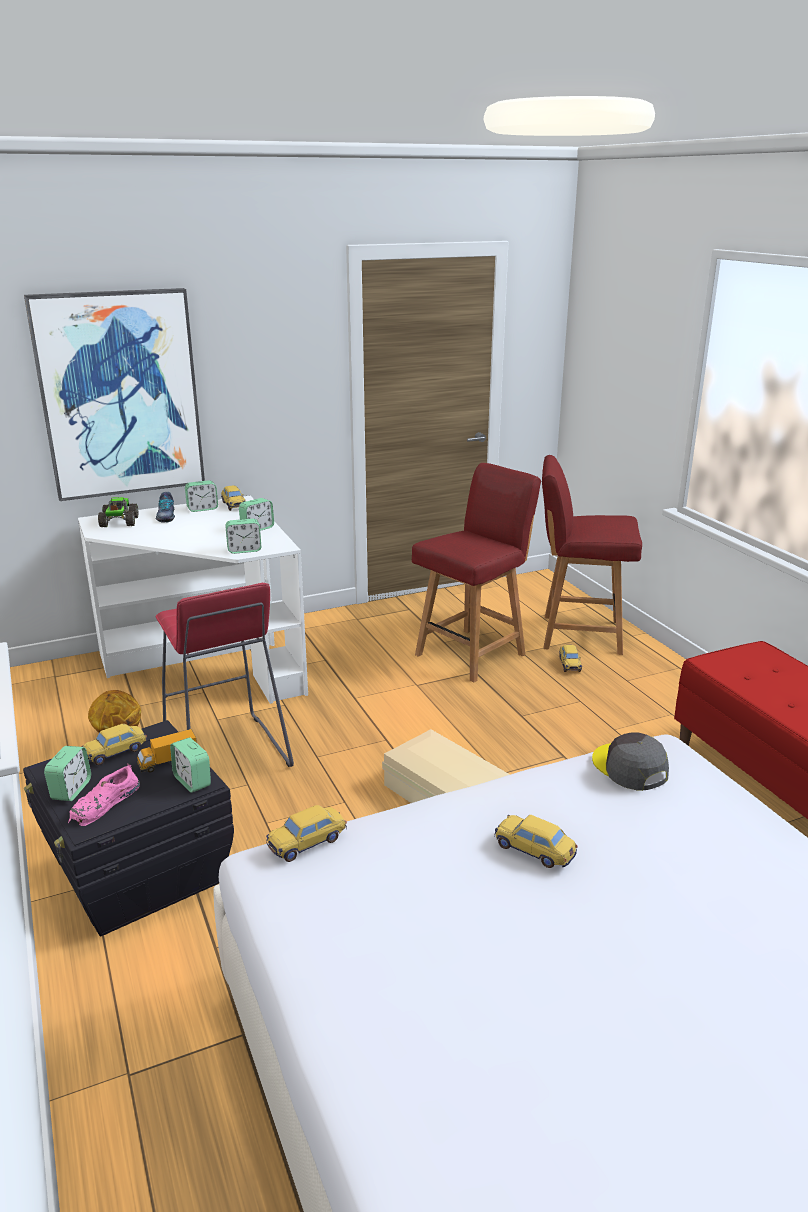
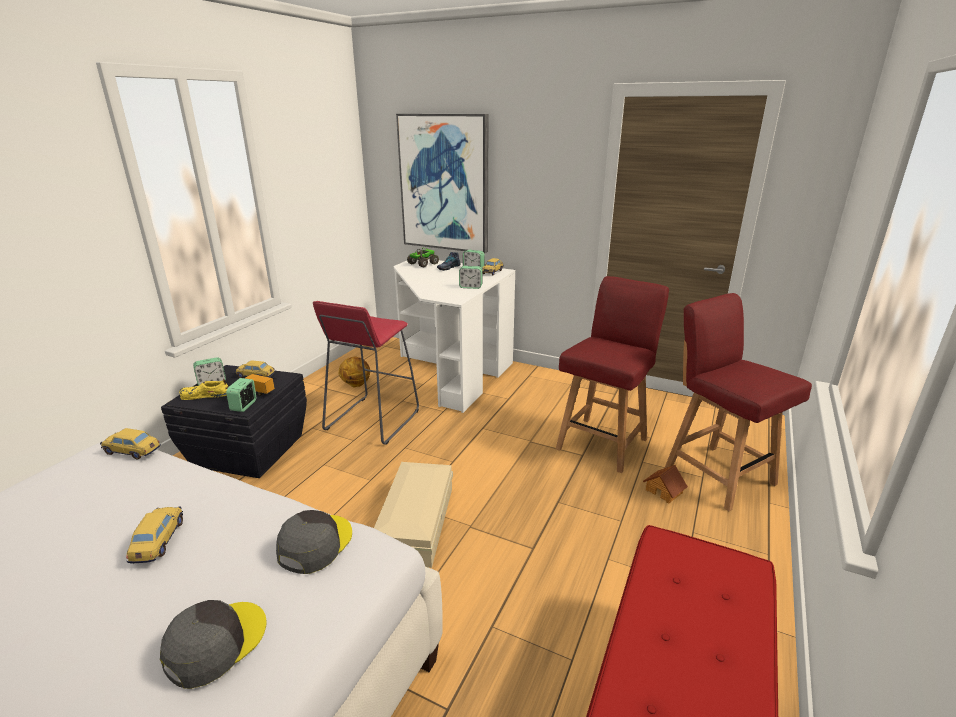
camera: 50 degrees right, 0 degrees up
pink shoe [68,763,140,826] -> yellow shoe [179,379,229,400]
alarm clock [225,519,261,554] -> none
red chair [412,463,541,683] -> red chair turned 60 degrees counterclockwise [556,276,669,473]
toy car [559,645,582,672] -> toy house [643,465,688,503]
none -> grey cap [160,600,267,689]

